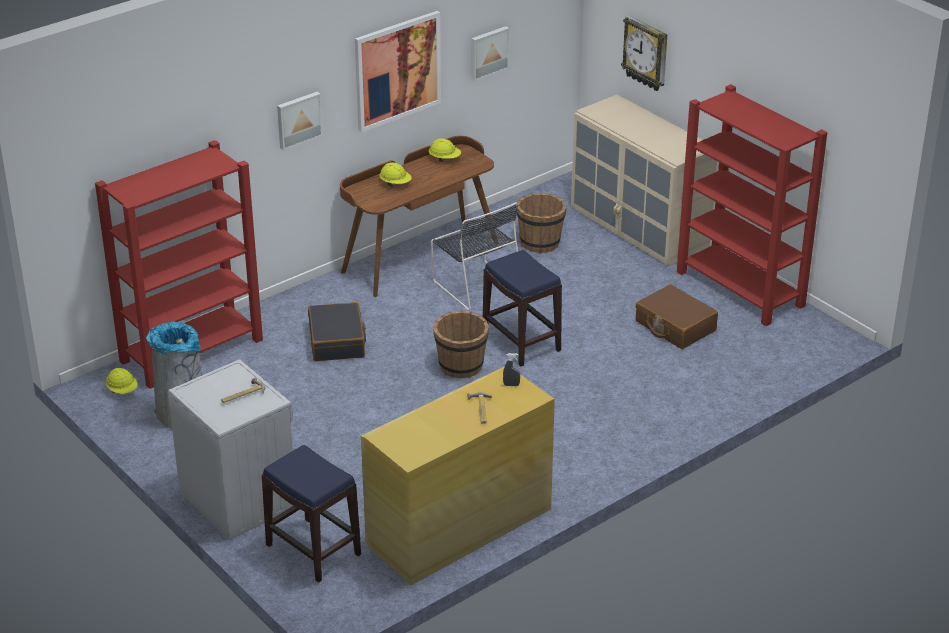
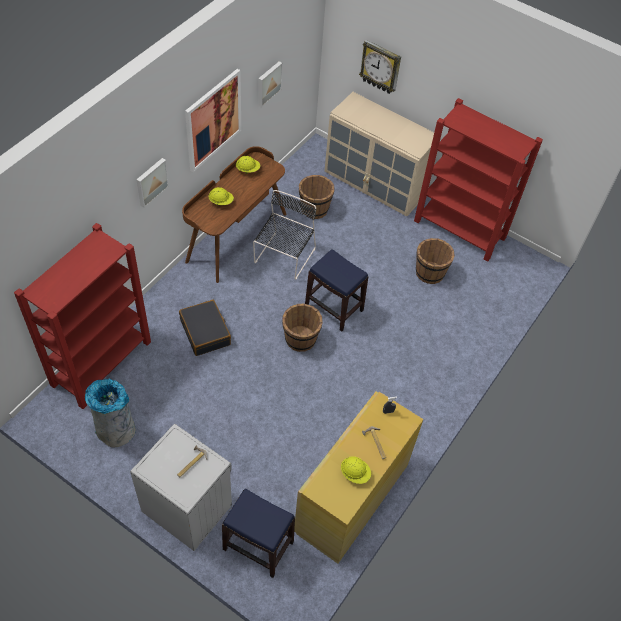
camera: 20 degrees left, 20 degrees up
yellow hard hat [106,368,137,394] -> yellow hard hat moved to [341,456,371,484]
black chair [431,202,518,310] -> black chair turned 105 degrees counterclockwise [253,190,316,280]
brown suitcase [636,284,718,349] -> brown bucket [416,238,455,284]

